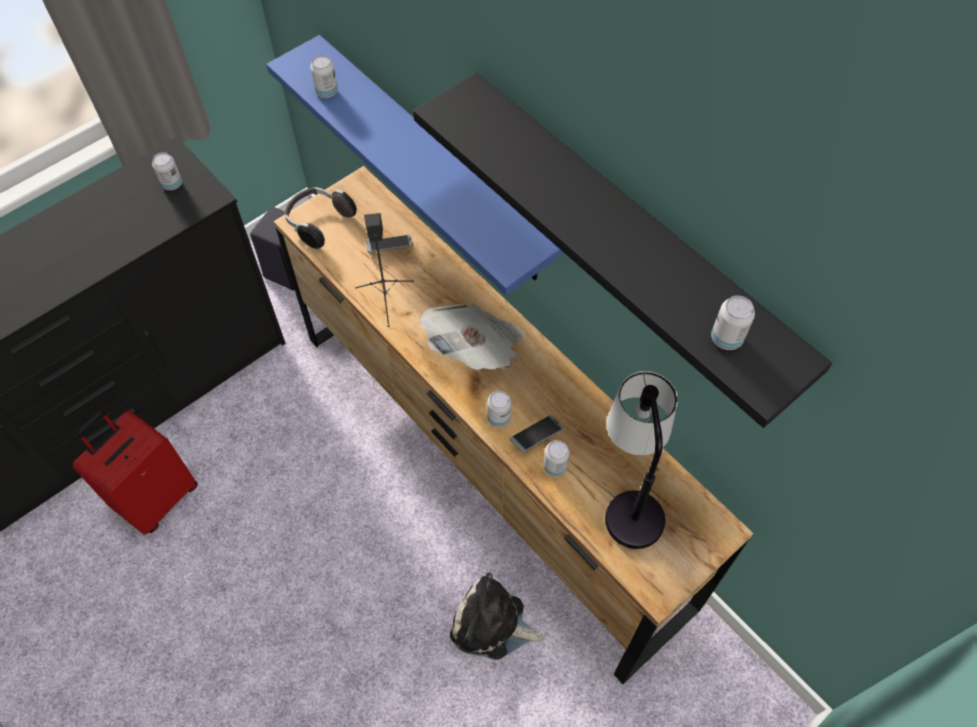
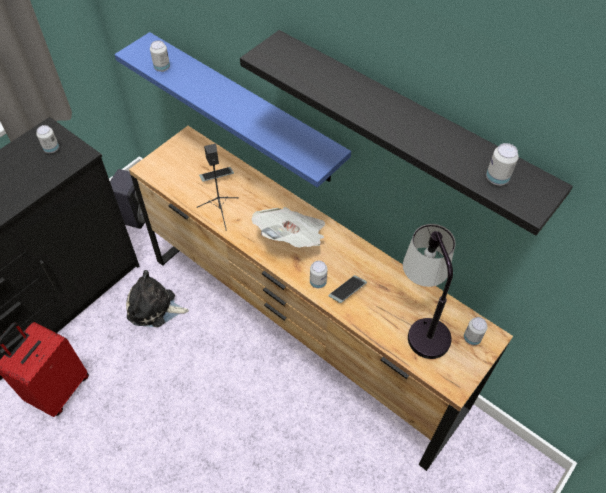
camera: 10 degrees left, 5 degrees down
headphones [285,187,357,249] -> none
plush toy [450,573,544,660] -> plush toy moved to [126,270,189,327]
can [543,440,570,477] -> can moved to [464,317,488,345]

